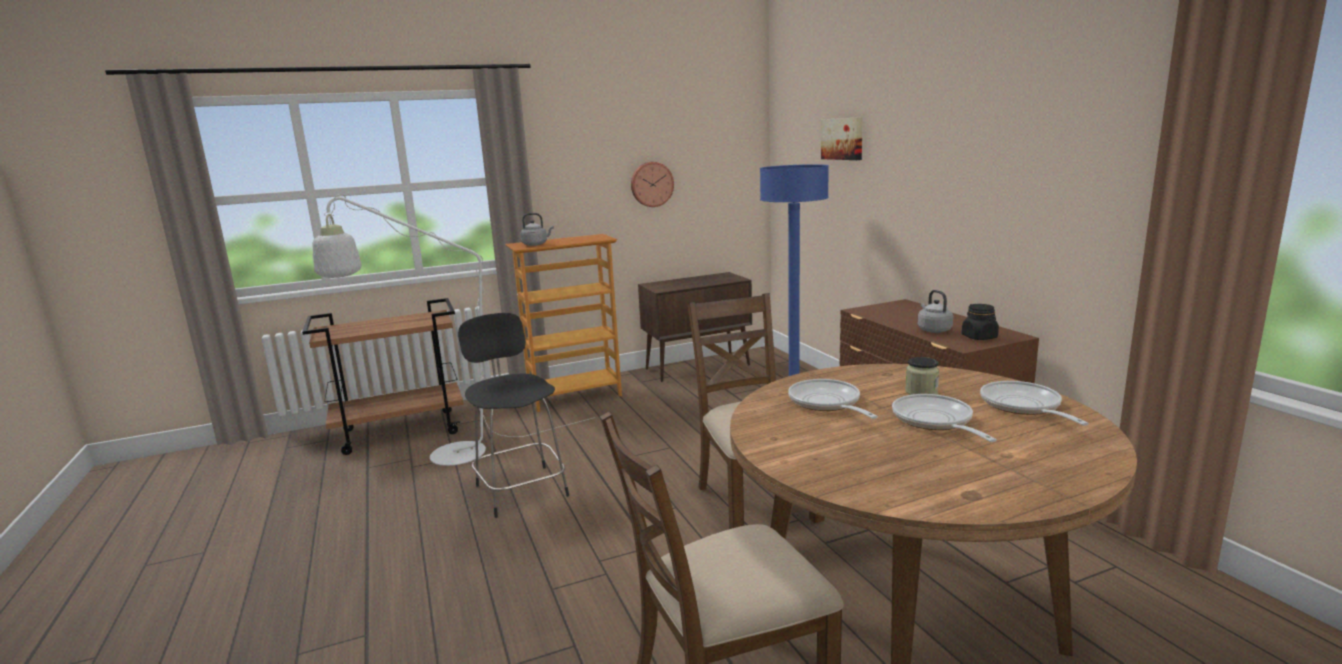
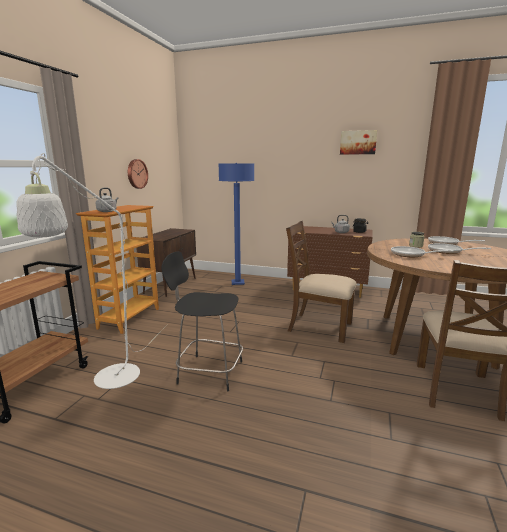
camera: 50 degrees left, 0 degrees up
picture [821,117,863,160] -> picture moved to [340,130,377,155]

